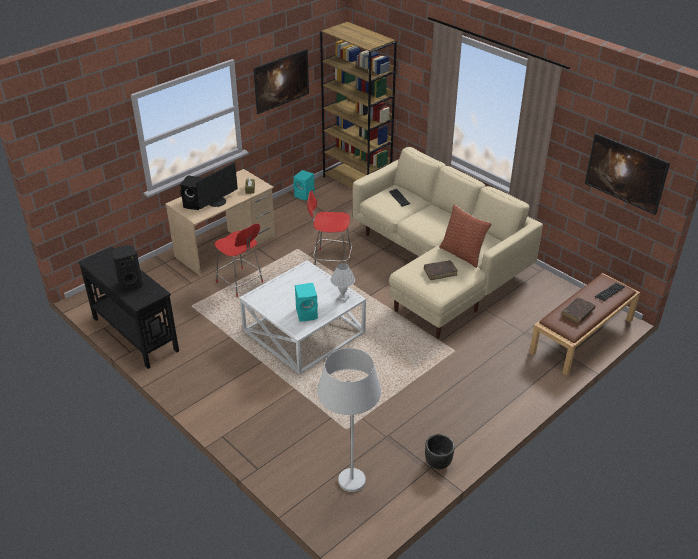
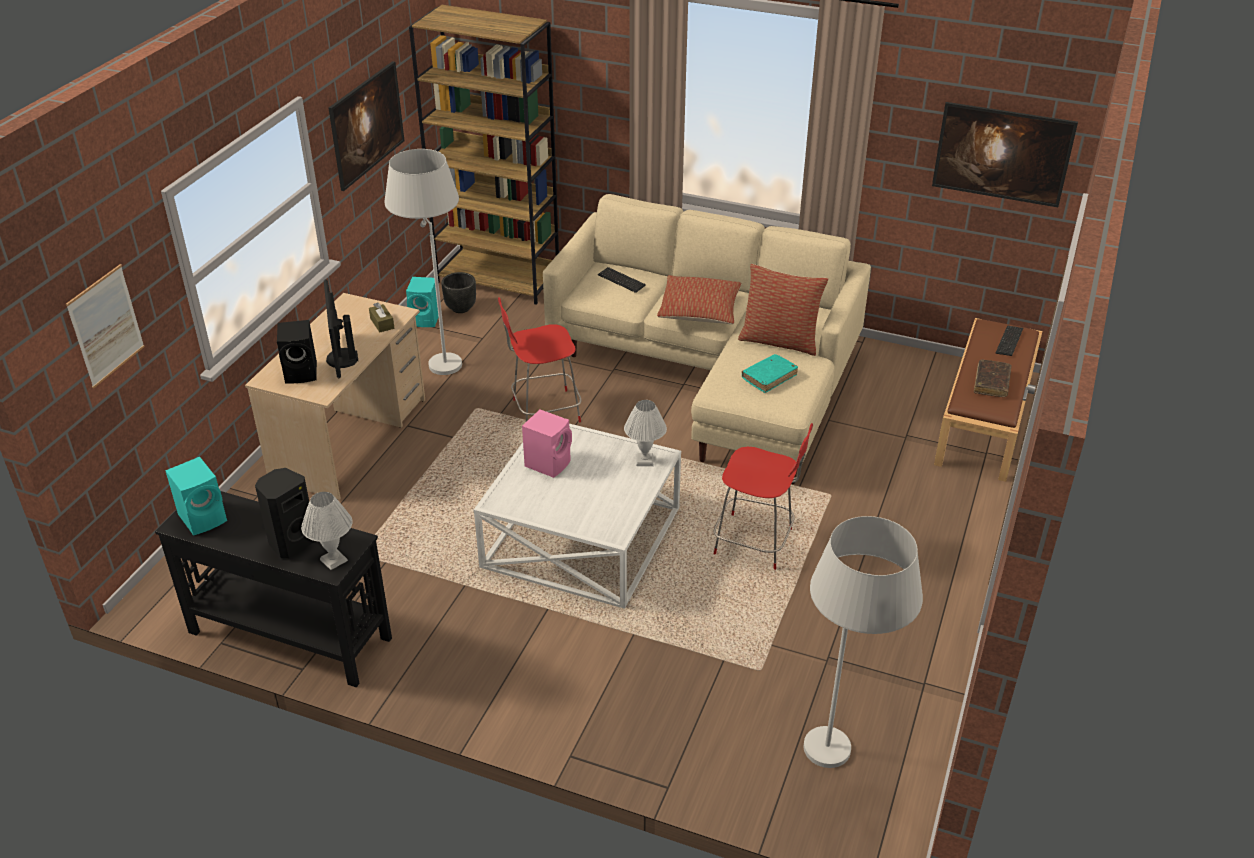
camera: 25 degrees left, 0 degrees up
monitor [196,162,238,209] -> monitor turned 150 degrees clockwise [324,279,358,378]
red chair [214,223,263,297] -> red chair moved to [714,423,813,570]
turquoise speaker [295,283,318,321] -> turquoise speaker moved to [165,457,227,536]
brown book [424,260,458,280] -> turquoise book [742,354,798,393]
black planter [425,434,455,469] -> black planter moved to [441,272,476,313]
none -> picture [66,264,145,388]
none -> white table lamp [301,492,352,570]
none -> white floor lamp [385,149,462,375]
none -> pink speaker [522,409,572,478]
none -> pillow [657,275,742,324]

